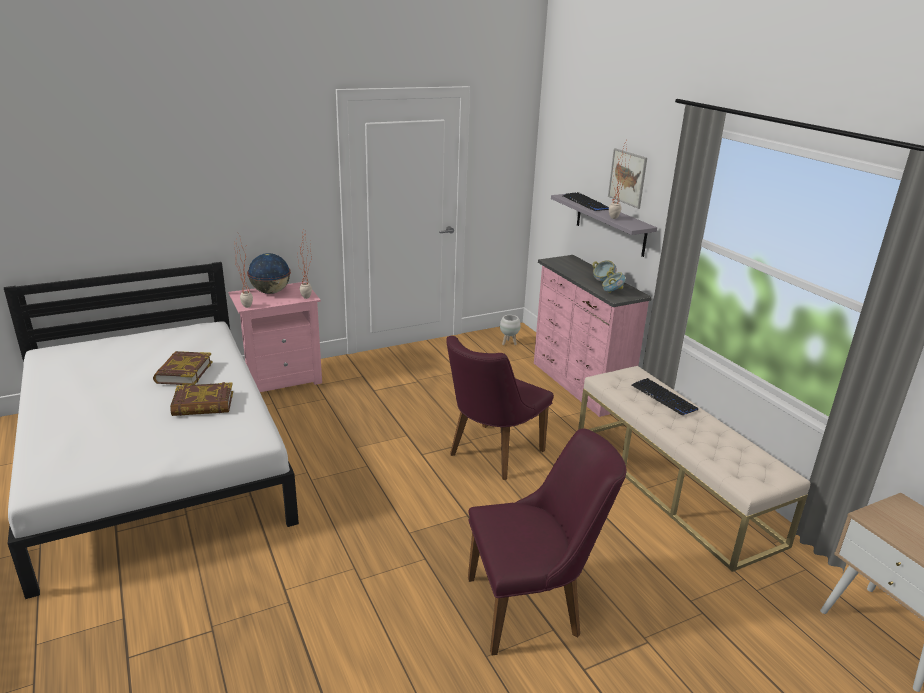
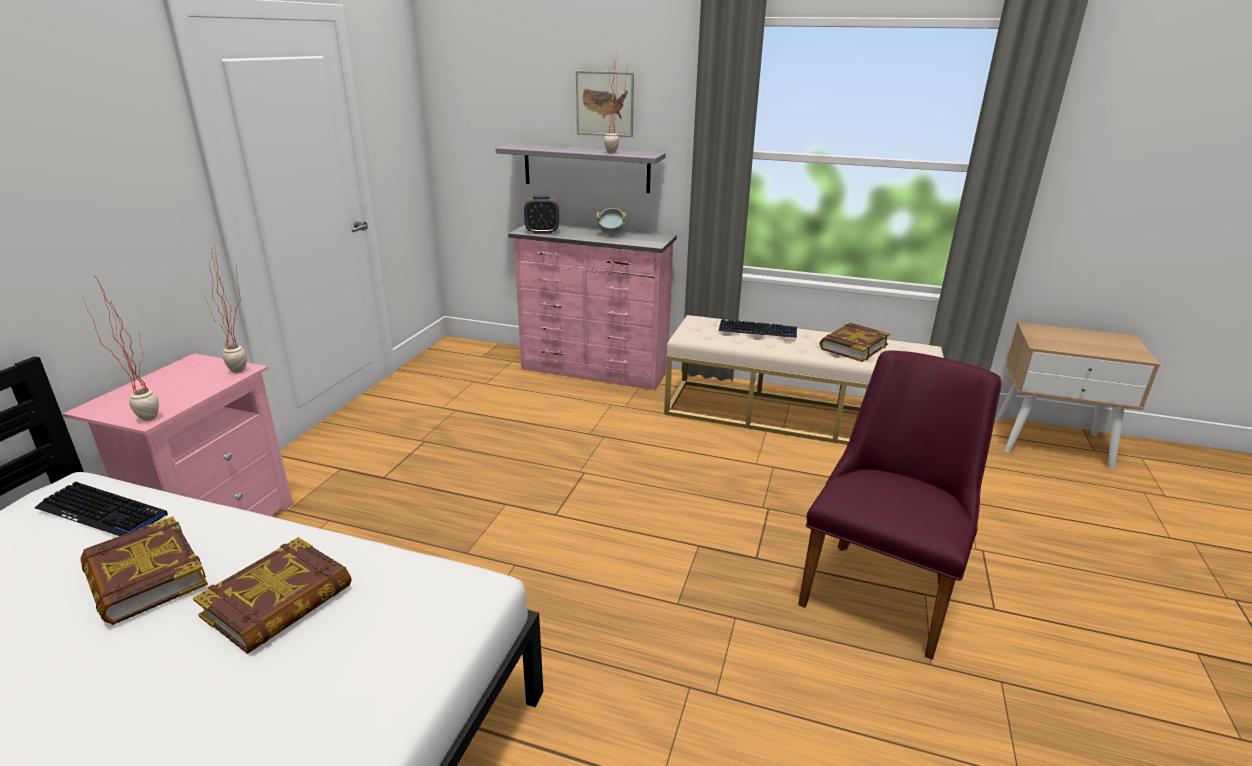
camera: 45 degrees left, 0 degrees up
globe [247,253,291,294] -> none
purple chair [446,336,554,480] -> none
white planter [500,315,520,345] -> none
keyboard [563,192,609,211] -> keyboard moved to [35,482,168,536]
bowl [602,271,626,293] -> none
none -> alarm clock [524,195,559,234]
none -> book [820,323,890,362]

